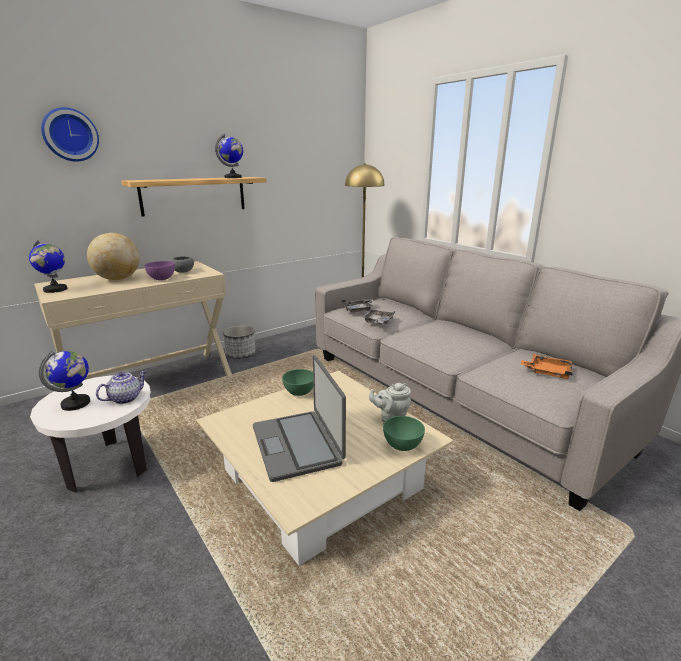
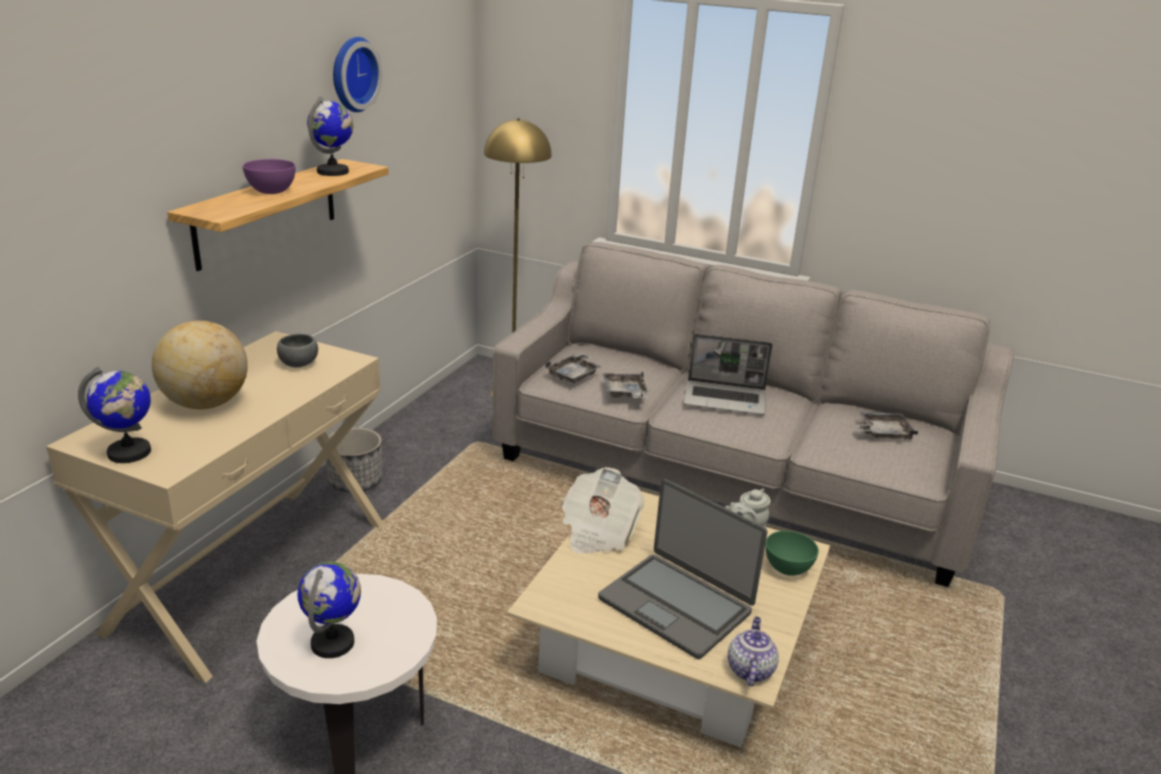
camera: 30 degrees left, 5 degrees up
wall clock [41,107,99,162] -> wall clock moved to [333,37,383,112]
teapot [96,370,147,404] -> teapot moved to [728,617,779,687]
purple bowl [144,261,175,280] -> purple bowl moved to [242,159,296,194]
green bowl [282,369,313,396] -> newspaper [561,467,645,554]
orange tray [521,354,573,379] -> grey tray [855,412,918,439]
none -> laptop [684,334,773,415]

